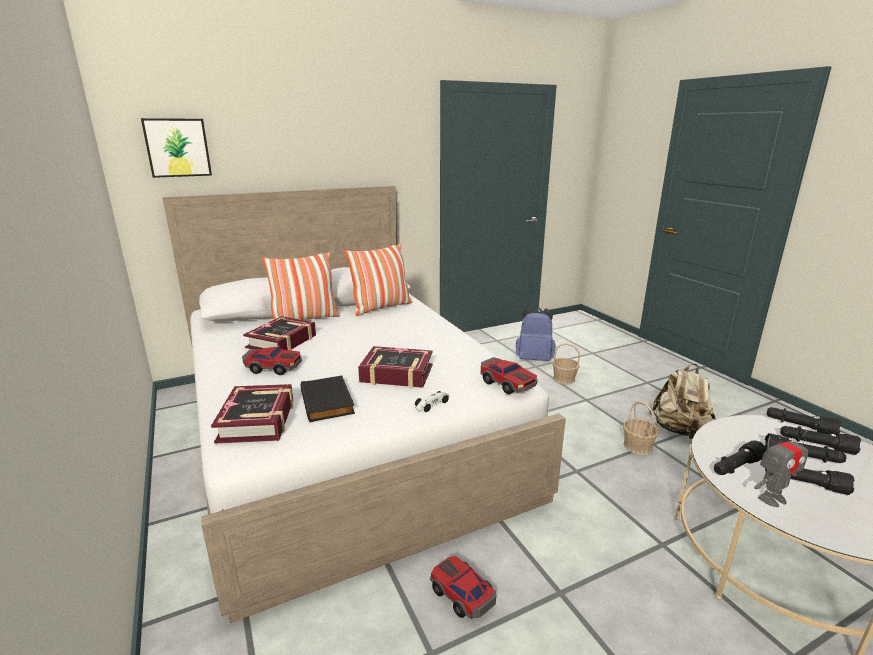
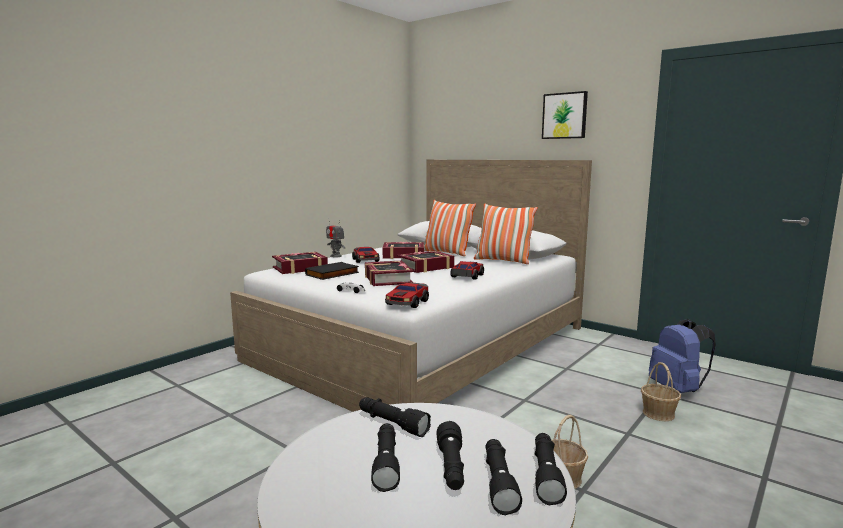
camera: 65 degrees right, 10 degrees down
picture [141,118,212,178] -> picture moved to [542,91,588,139]
toy car [430,556,496,619] -> toy car moved to [450,261,484,280]
beige backpack [649,364,715,439] -> none
toy robot [754,431,808,507] -> toy robot moved to [326,218,345,258]
none -> book [397,251,455,273]

